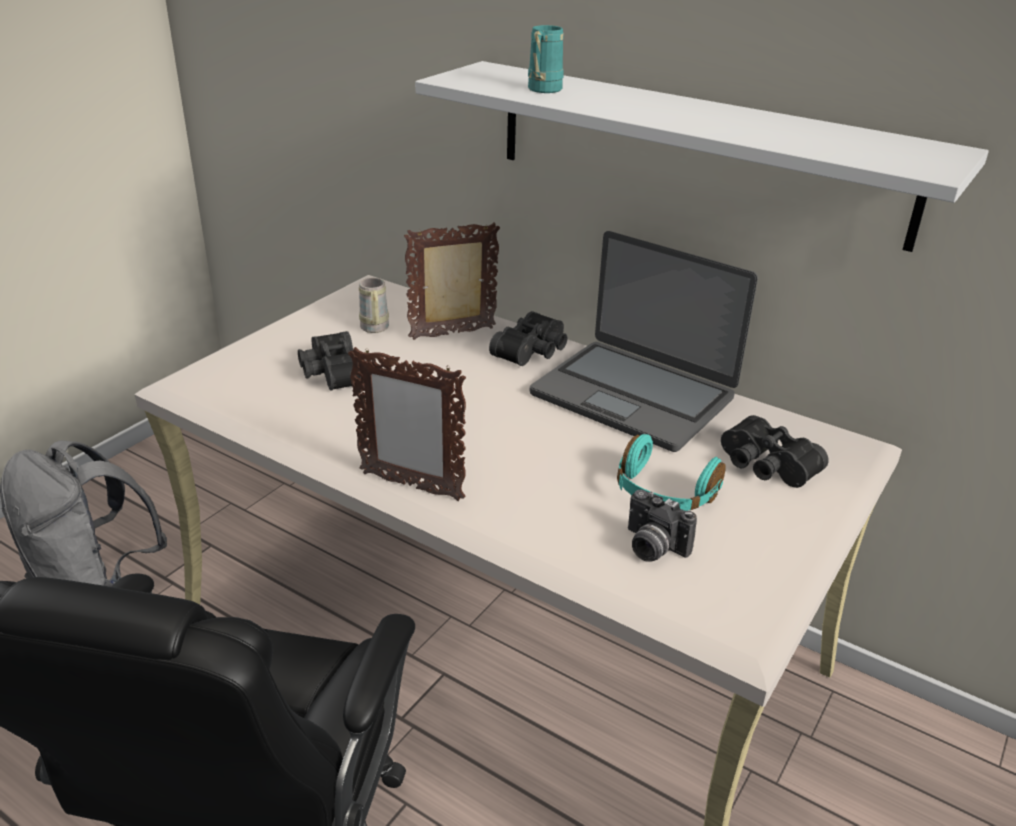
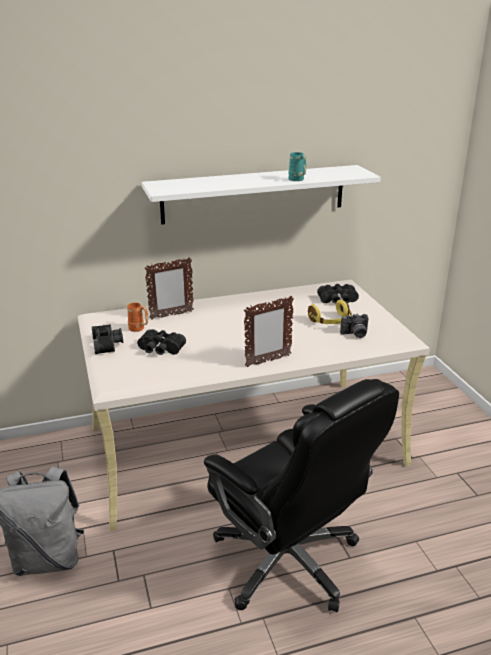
camera: 50 degrees left, 5 degrees down
beige mug [359,278,389,333] -> orange mug [127,303,148,332]
picture frame [404,223,500,340] -> picture frame turned 135 degrees counterclockwise [144,257,194,319]
black binoculars [489,311,568,366] -> black binoculars moved to [92,324,123,354]
turquoise mug [528,25,564,93] -> turquoise mug moved to [288,152,307,181]
laptop [530,231,758,452] -> none
turquoise headphones [617,434,726,511] -> yellow headphones [308,300,352,324]

